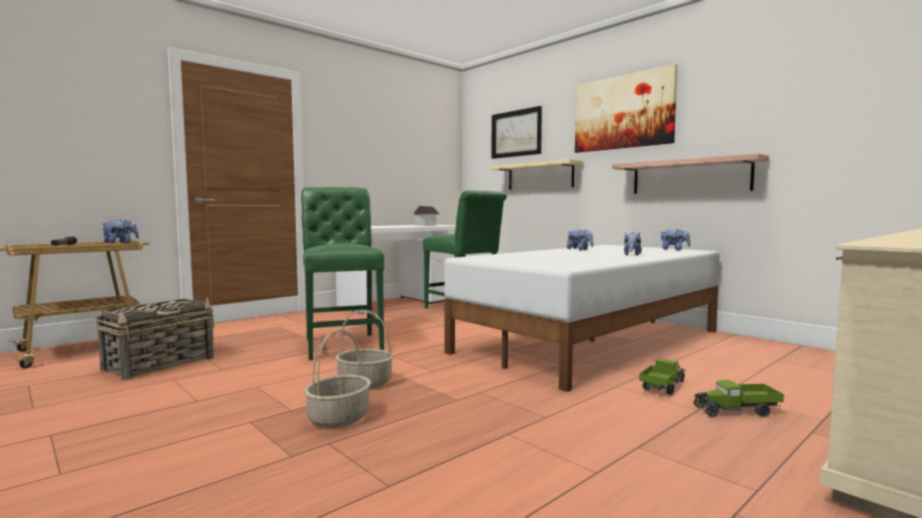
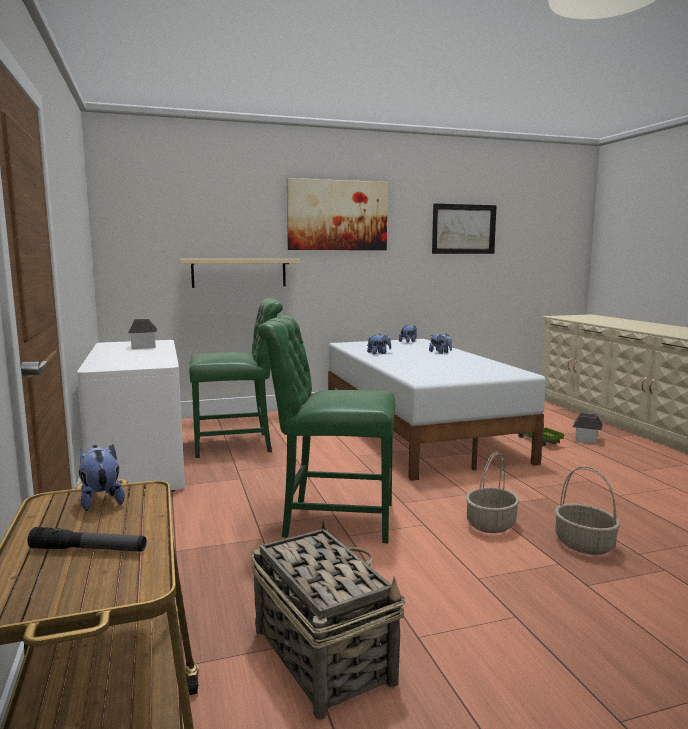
camera: 65 degrees left, 5 degrees up
picture [491,106,542,159] -> picture moved to [432,204,497,254]
shelf [612,153,769,194] -> none
toy truck [693,380,784,417] -> toy house [572,413,603,444]

